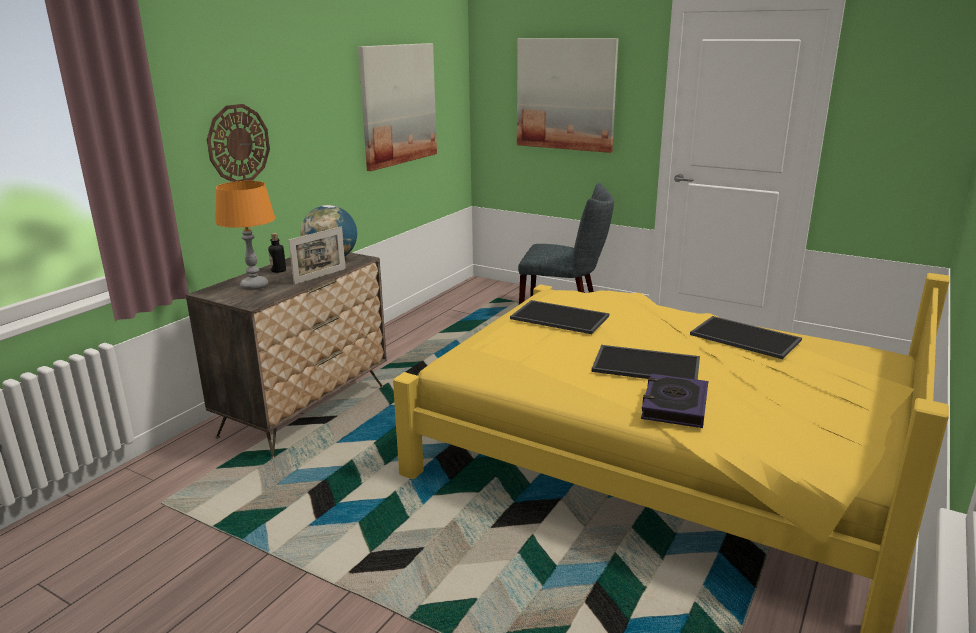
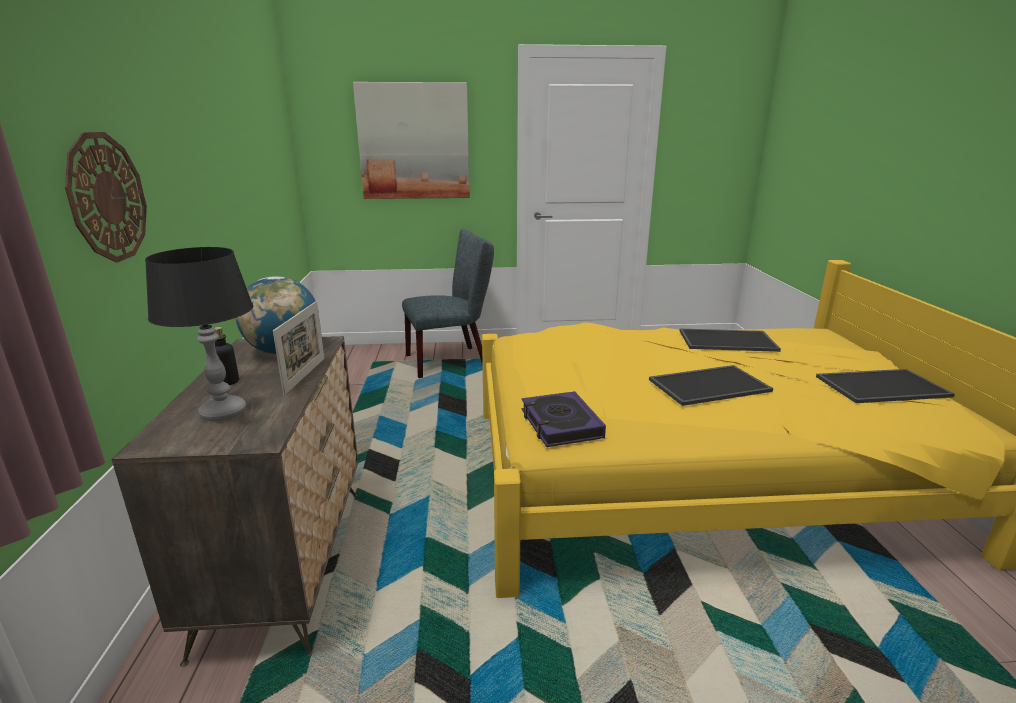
camera: 35 degrees left, 0 degrees up
orange table lamp [215,181,275,290] -> black table lamp [145,247,253,421]
picture [358,43,437,171] -> none
tray [510,300,609,334] -> tray moved to [816,369,955,403]
book [641,374,708,428] -> book moved to [521,391,606,447]

